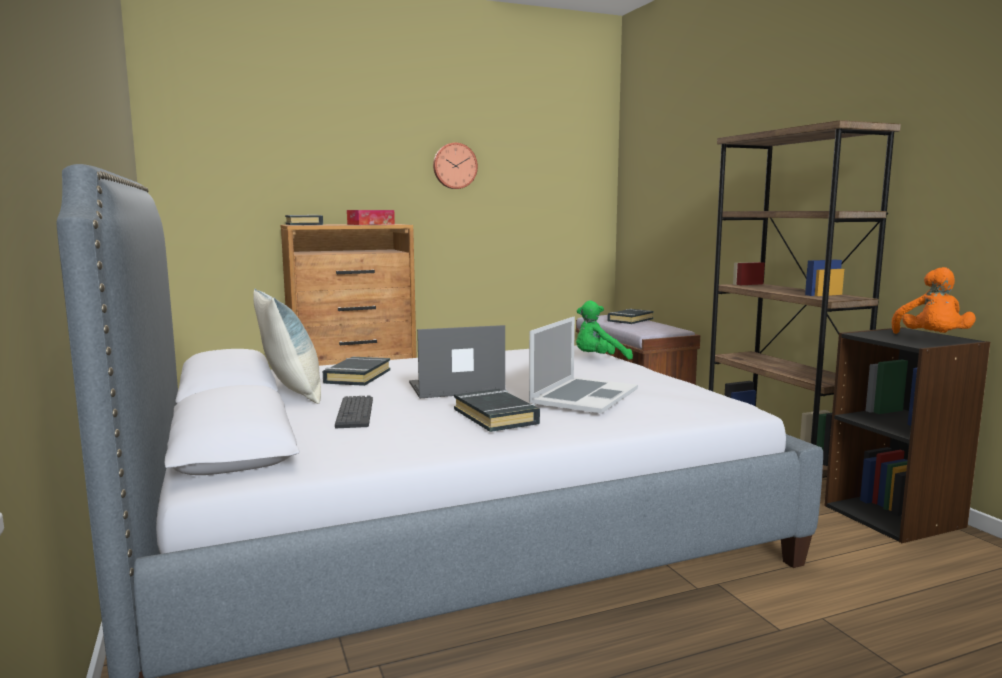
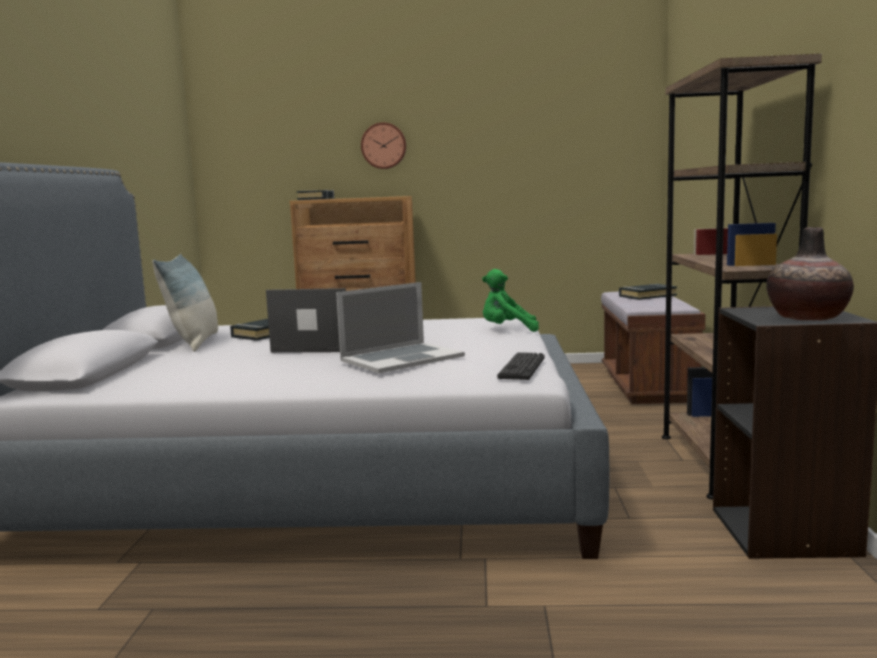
camera: 25 degrees right, 0 degrees up
keyboard [335,396,373,428] -> keyboard moved to [497,352,545,380]
tissue box [347,210,395,225] -> none
wall clock [433,143,478,189] -> wall clock moved to [361,122,406,169]
black book [454,389,540,432] -> none
orange plush toy [892,267,976,334] -> vase [766,227,854,321]

